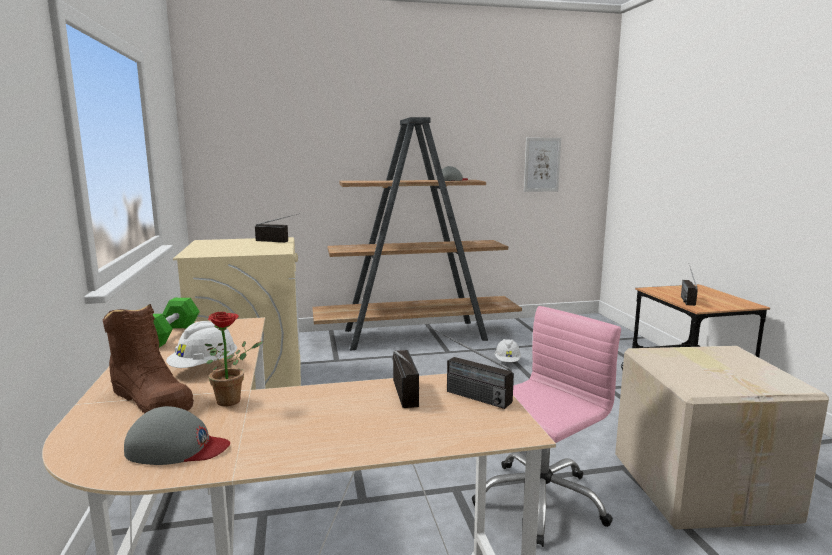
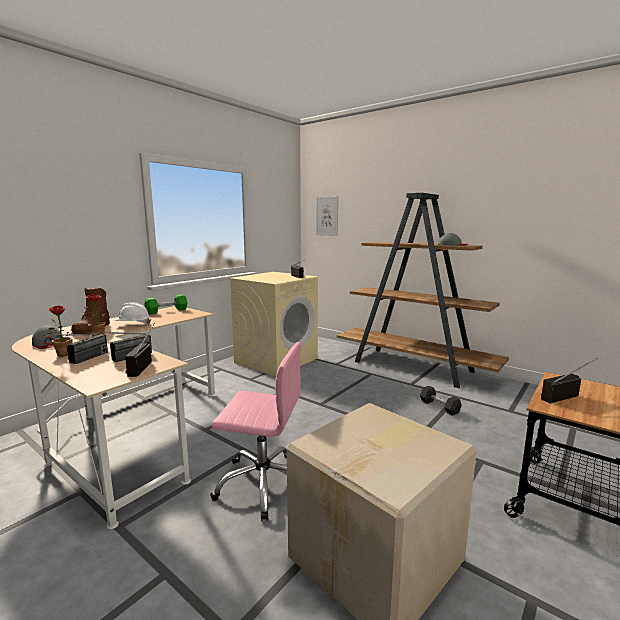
camera: 50 degrees right, 0 degrees up
white hard hat [495,339,521,362] -> grey dumbbell [420,386,462,416]
picture [524,138,561,192] -> picture moved to [316,196,338,236]
none -> radio [44,334,108,364]
none -> potted plant [48,305,81,357]

